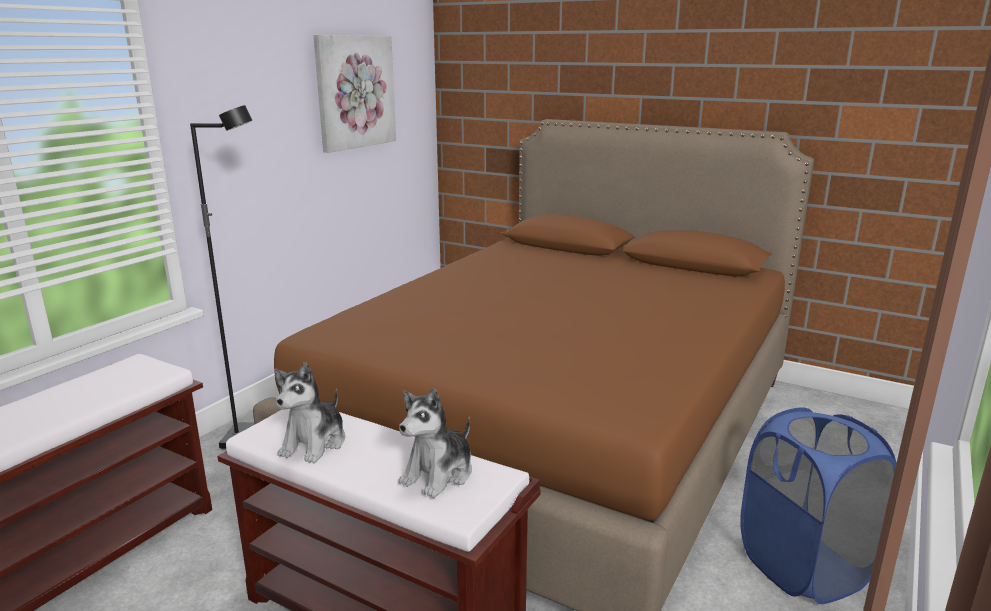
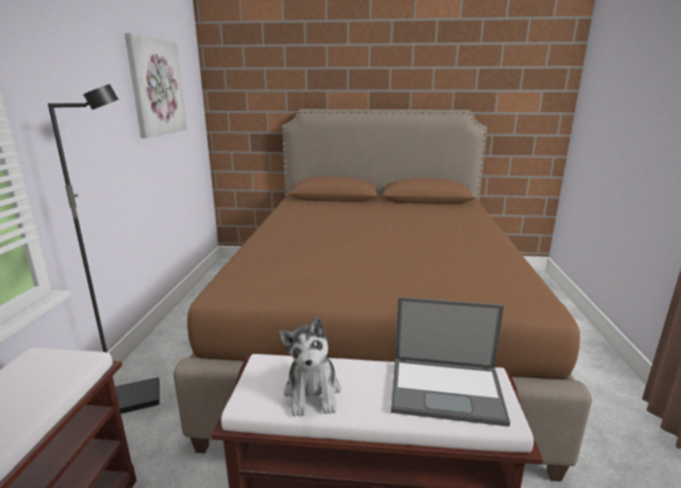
camera: 25 degrees left, 0 degrees up
plush toy [399,388,472,498] -> laptop [391,297,510,427]
blue laundry basket [740,407,897,604] -> none

